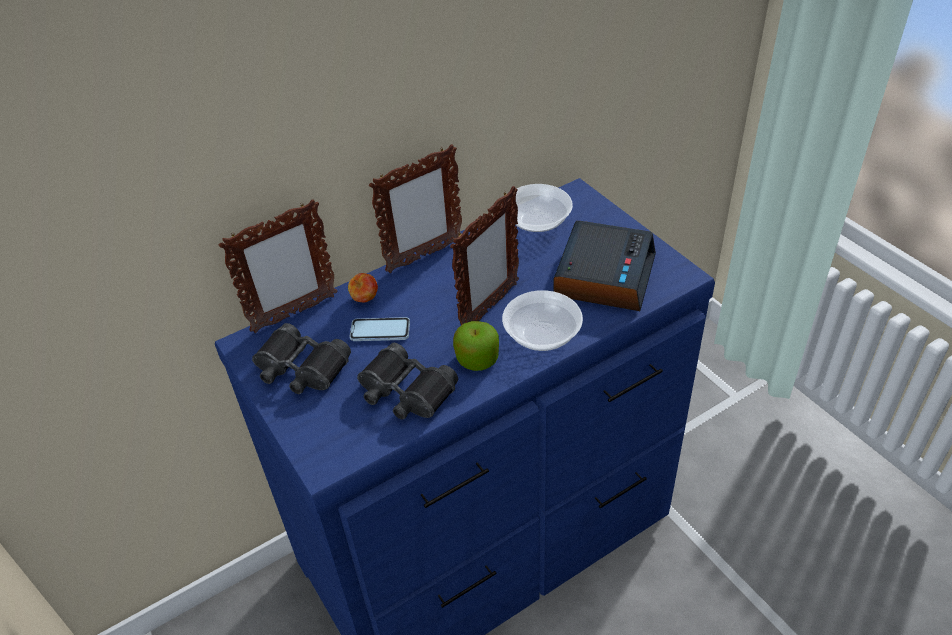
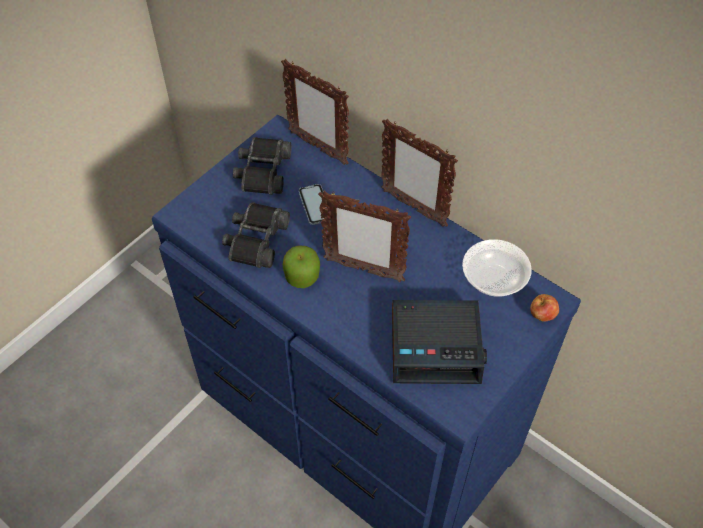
camera: 70 degrees right, 10 degrees up
apple [348,273,378,302] -> apple moved to [530,294,559,322]
bowl [502,290,583,351] -> none

